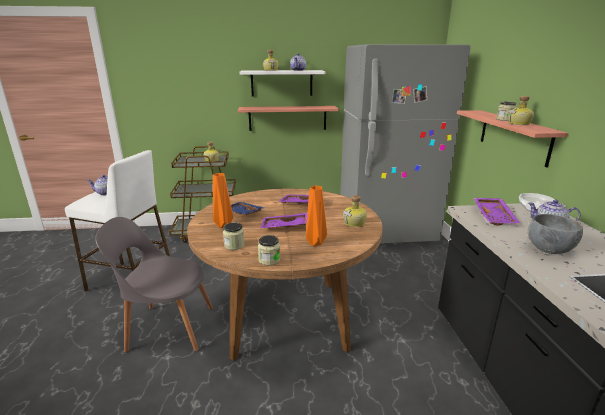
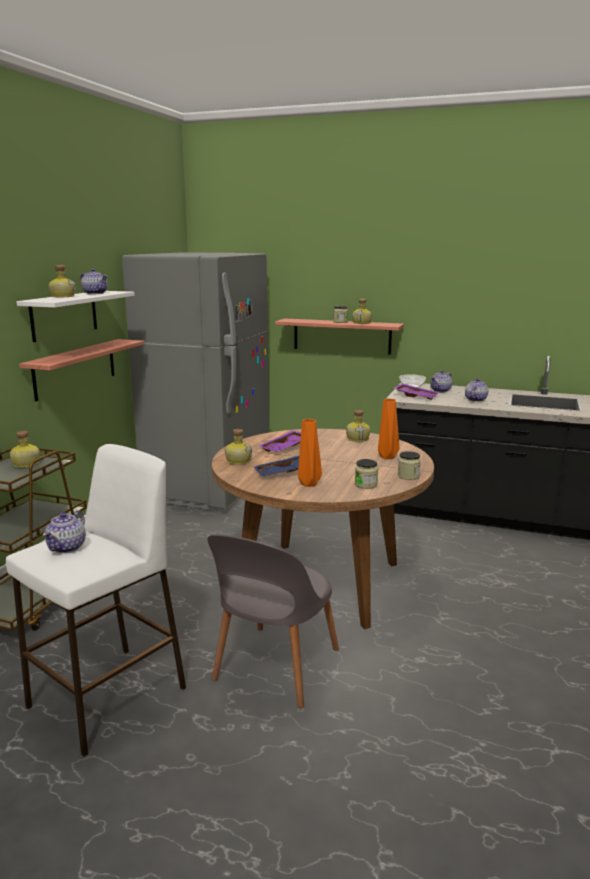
camera: 65 degrees left, 5 degrees down
purple tray [261,213,308,229] -> none
grey bowl [528,214,583,254] -> teapot [465,378,488,402]
none -> bottle [225,429,252,465]

